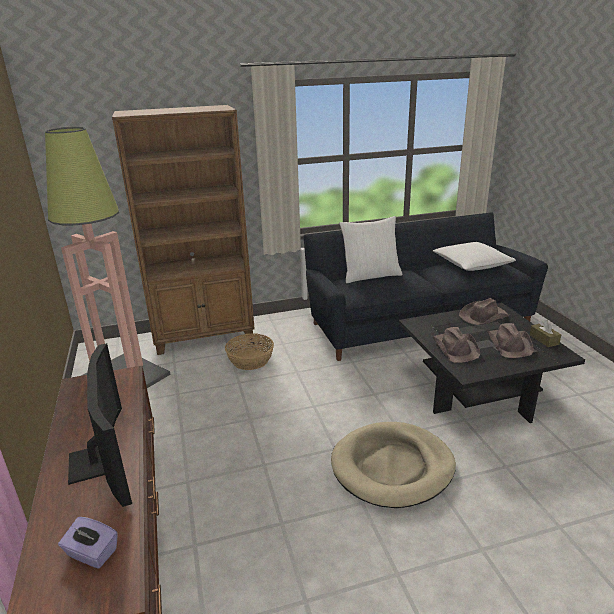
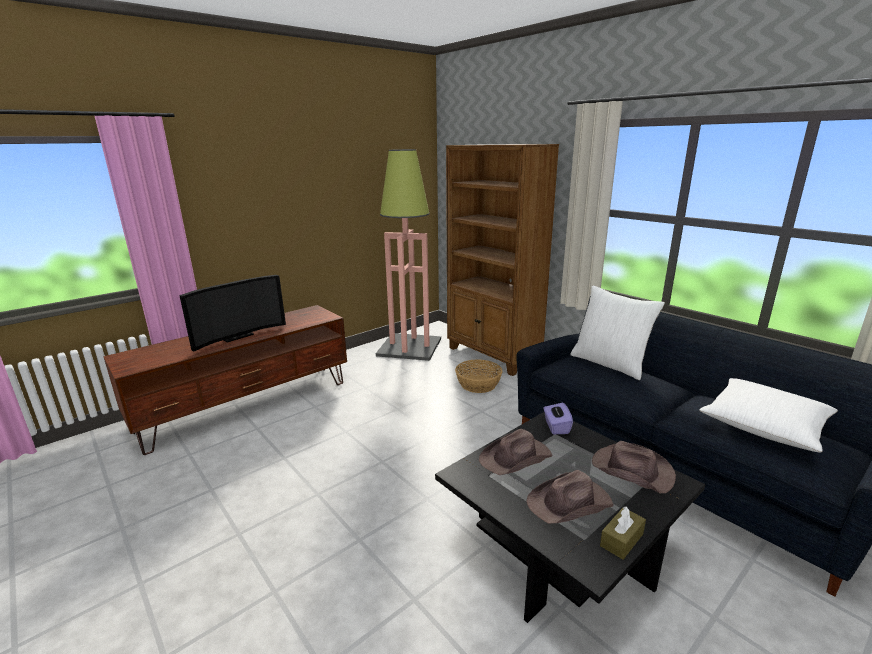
camera: 65 degrees right, 5 degrees down
purple tissue box [58,517,118,569] -> purple tissue box moved to [544,403,573,434]
beige dog bed [331,422,456,508] -> none

